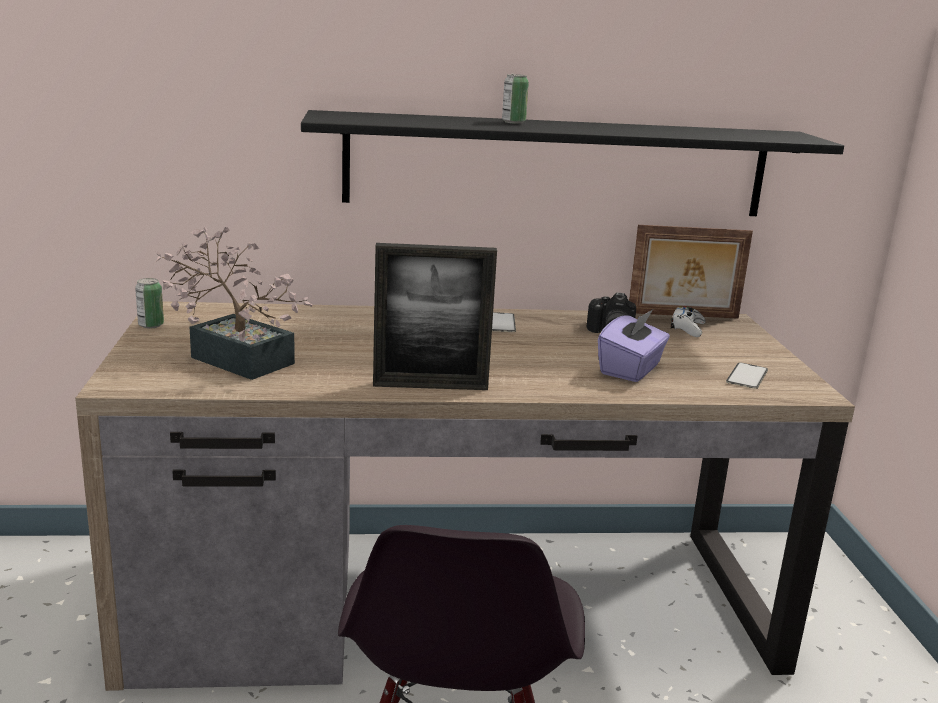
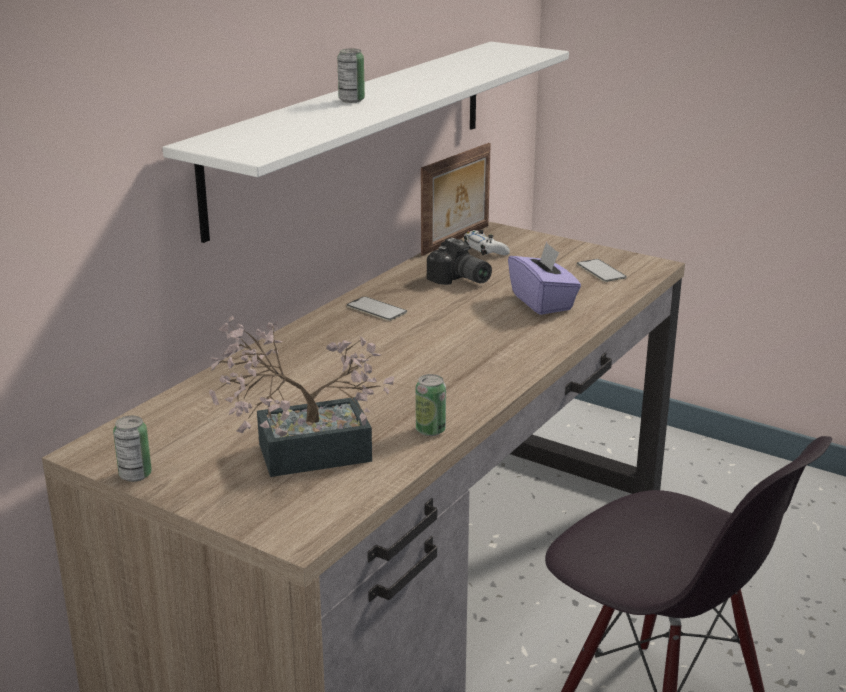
camera: 50 degrees left, 5 degrees up
black shelf [301,110,844,216] -> white shelf [163,42,569,243]
picture frame [373,243,497,390] -> none
none -> can [416,374,446,436]

